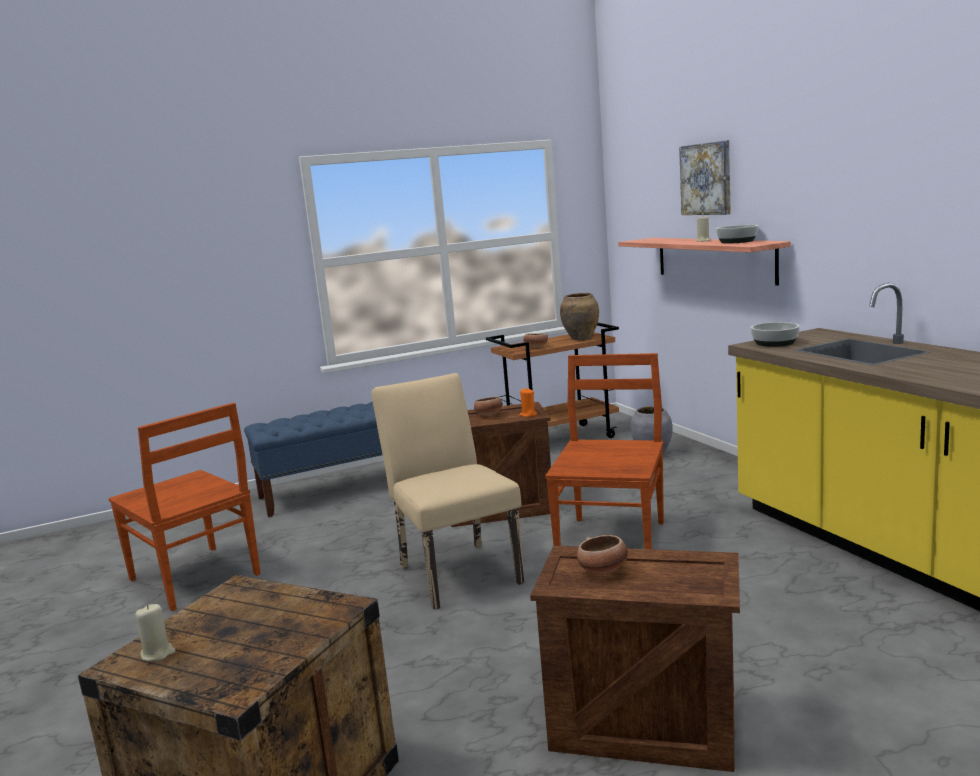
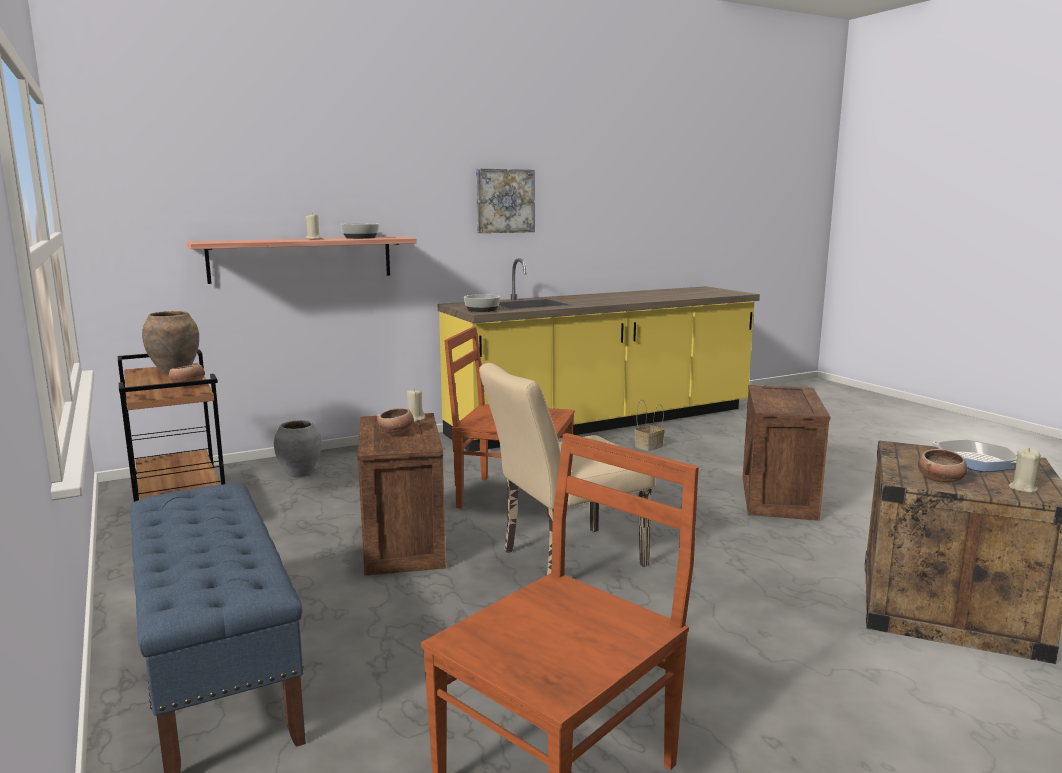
camera: 95 degrees left, 0 degrees up
orange candle [519,388,537,417] -> beige candle [407,388,425,422]
bowl [577,535,628,573] -> bowl moved to [918,449,967,483]
picture [679,140,731,215] -> picture moved to [476,169,535,233]
none -> basket [634,399,665,451]
none -> frying pan [932,440,1017,472]

